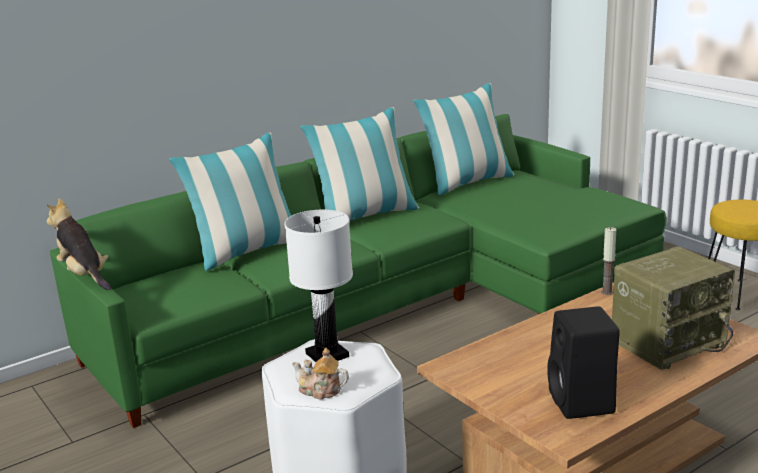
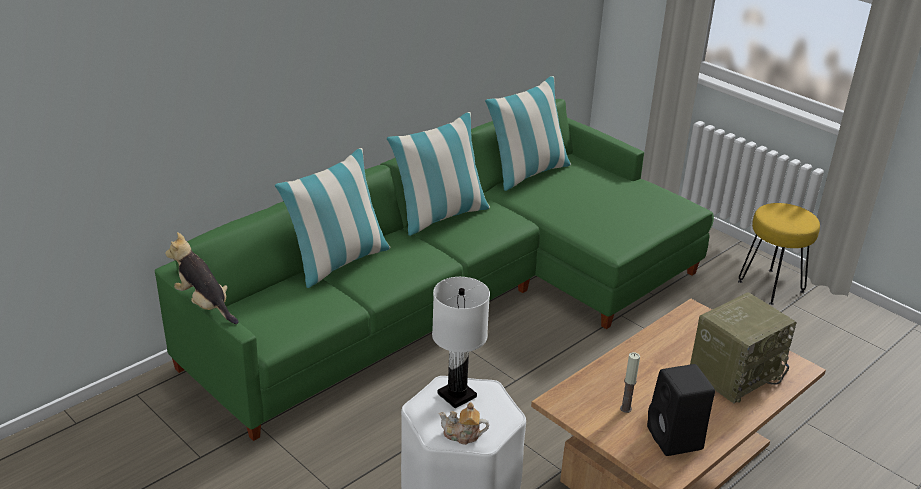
camera: 10 degrees left, 10 degrees up
candle [601,227,616,295] -> candle moved to [620,352,640,413]

